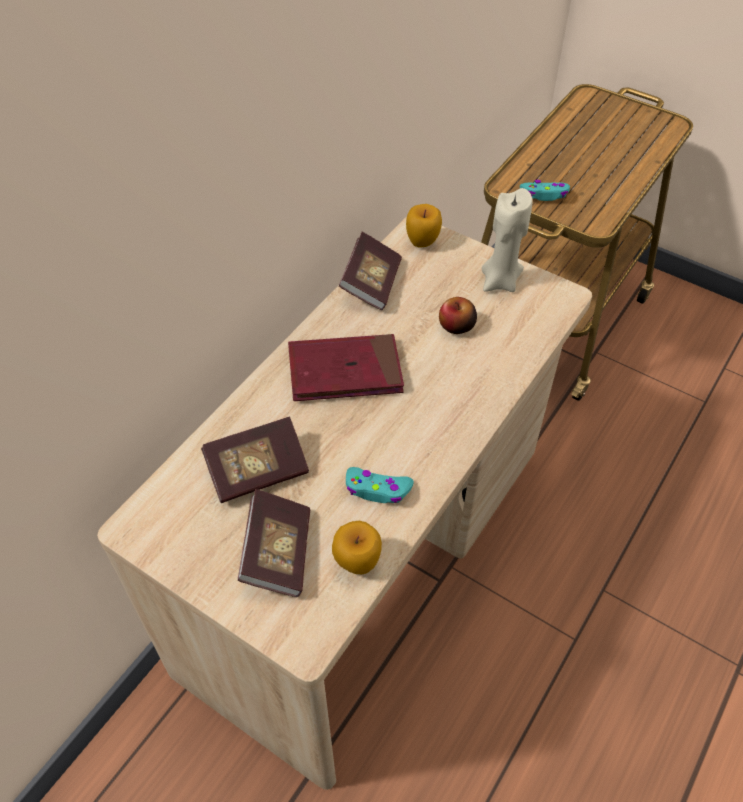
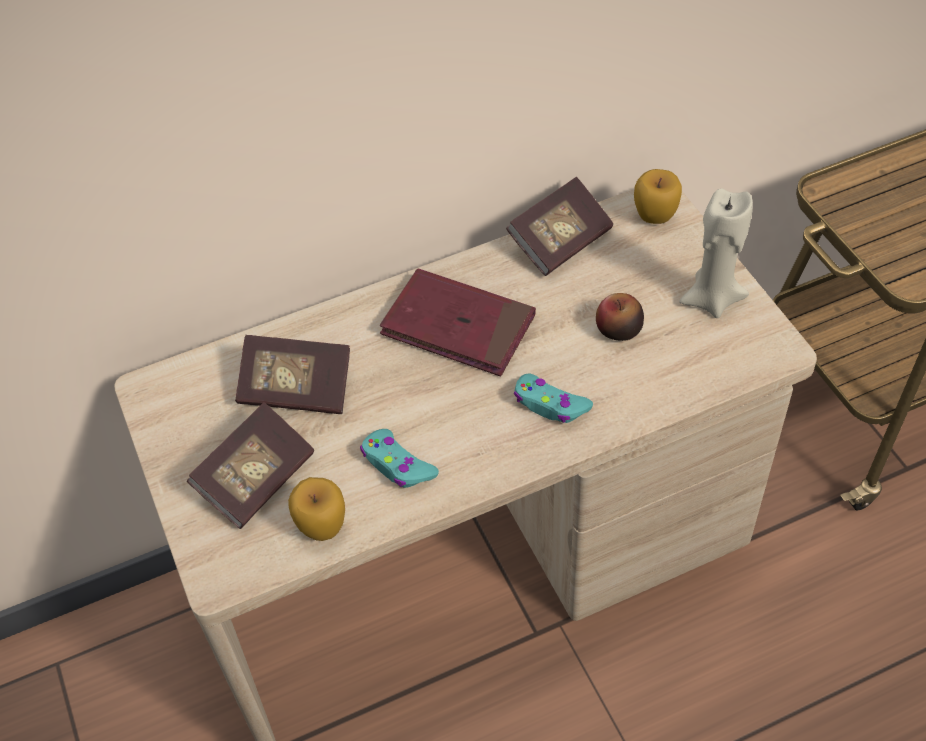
camera: 35 degrees right, 0 degrees up
turquoise game controller [520,180,570,201] -> turquoise game controller moved to [514,373,593,423]

